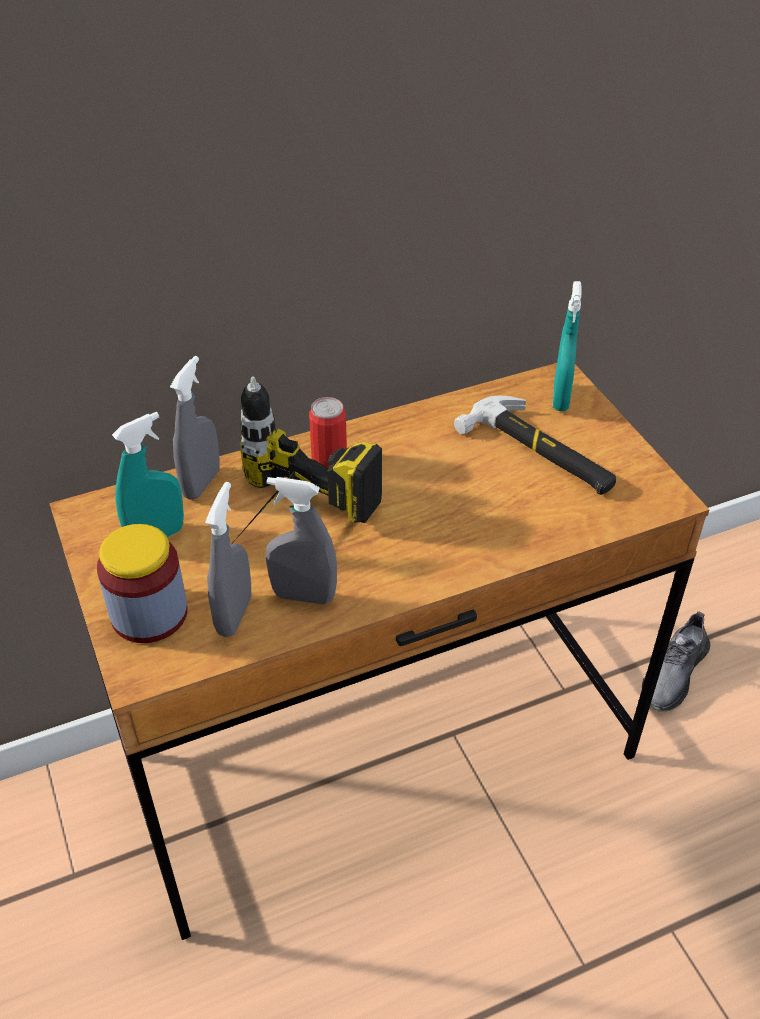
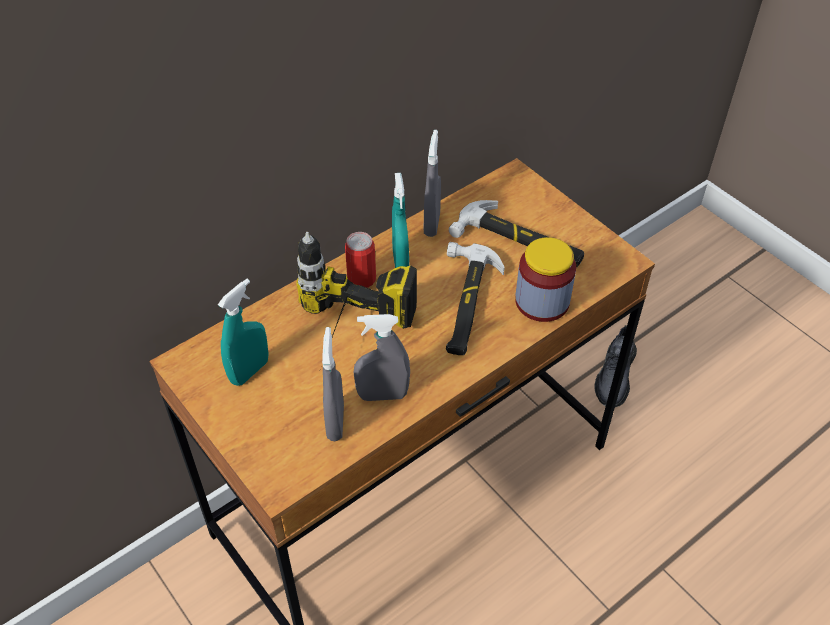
camera: 15 degrees left, 5 degrees up
jar [97,524,188,643] -> jar moved to [515,237,576,322]
grey spray bottle [170,356,220,500] -> grey spray bottle moved to [424,130,441,237]
turquoise spray bottle [553,281,582,411] -> turquoise spray bottle moved to [392,173,409,268]
none -> hammer [446,242,505,355]

